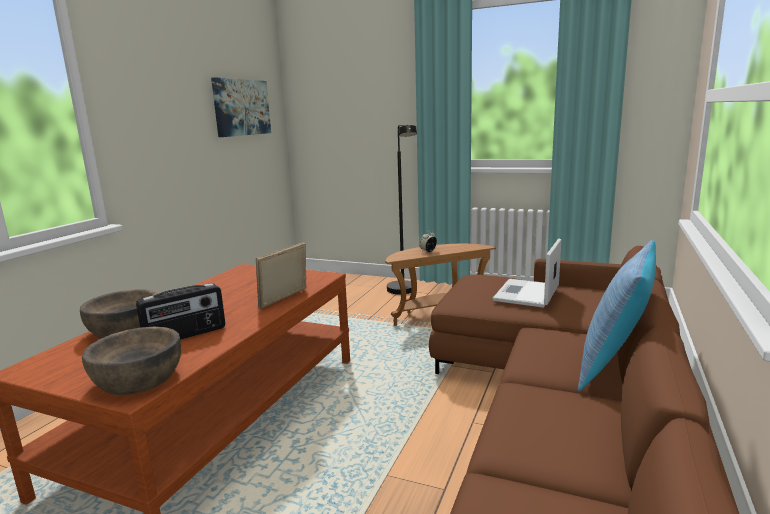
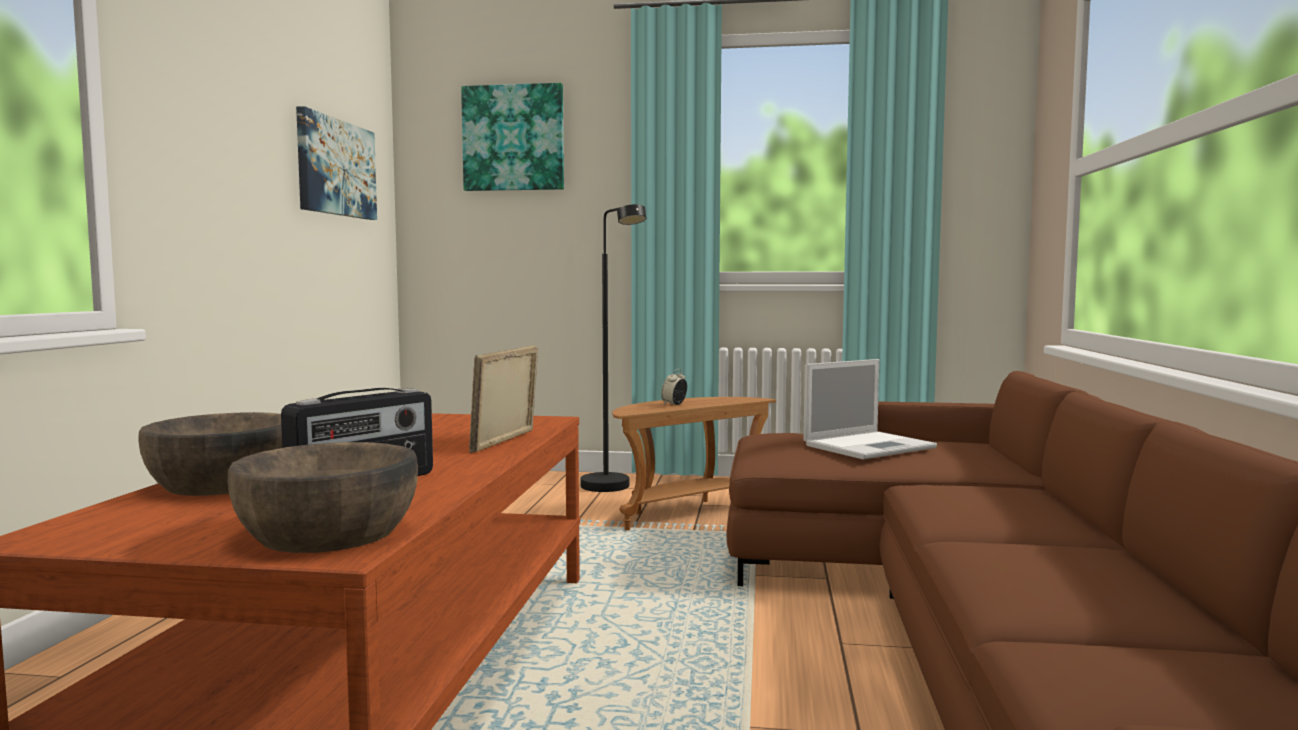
camera: 15 degrees left, 10 degrees down
laptop [493,238,561,308] -> laptop turned 135 degrees counterclockwise [803,359,937,459]
pillow [578,240,656,391] -> none
none -> picture [461,83,564,191]

